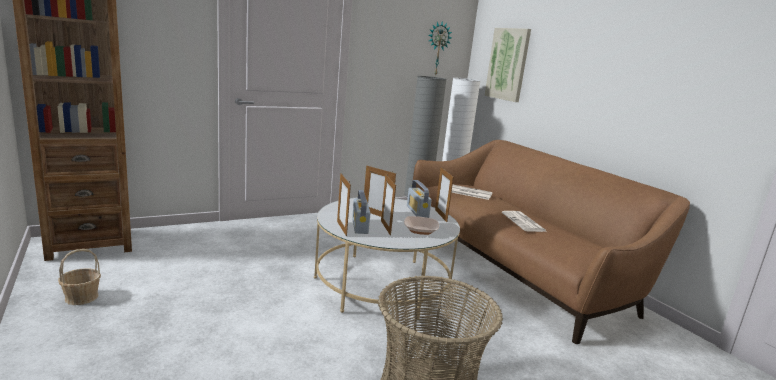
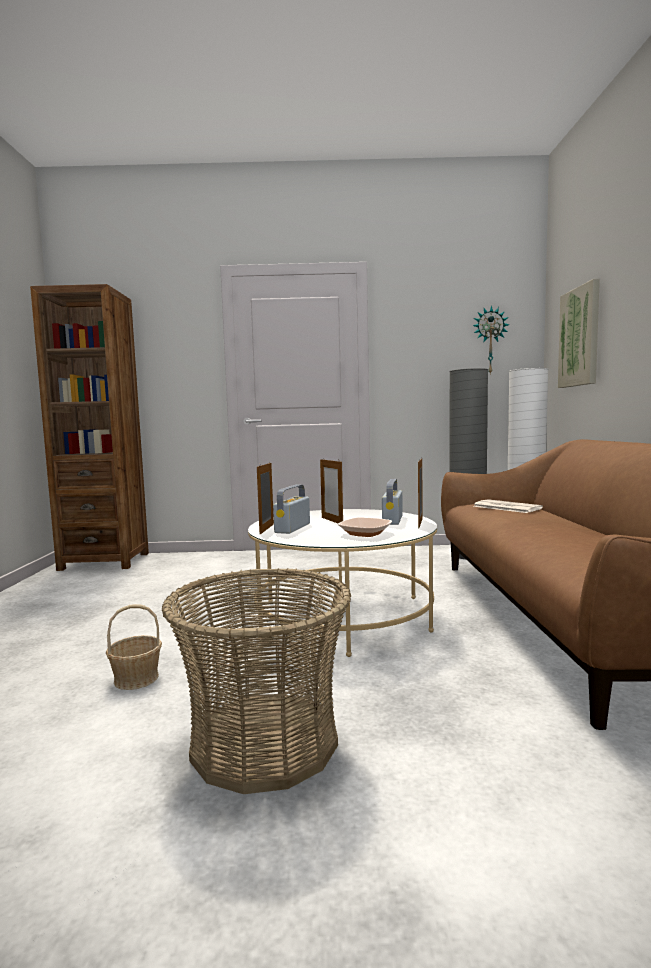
camera: 30 degrees right, 10 degrees down
basket [58,249,101,305] -> basket moved to [106,604,162,690]
picture frame [381,174,396,236] -> none
newspaper [502,211,546,232] -> none

